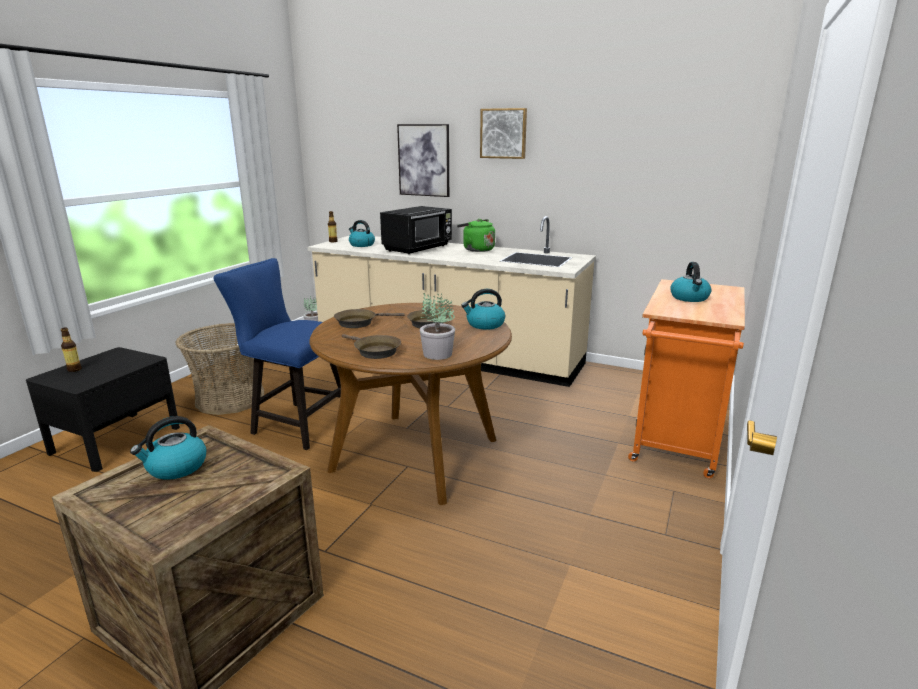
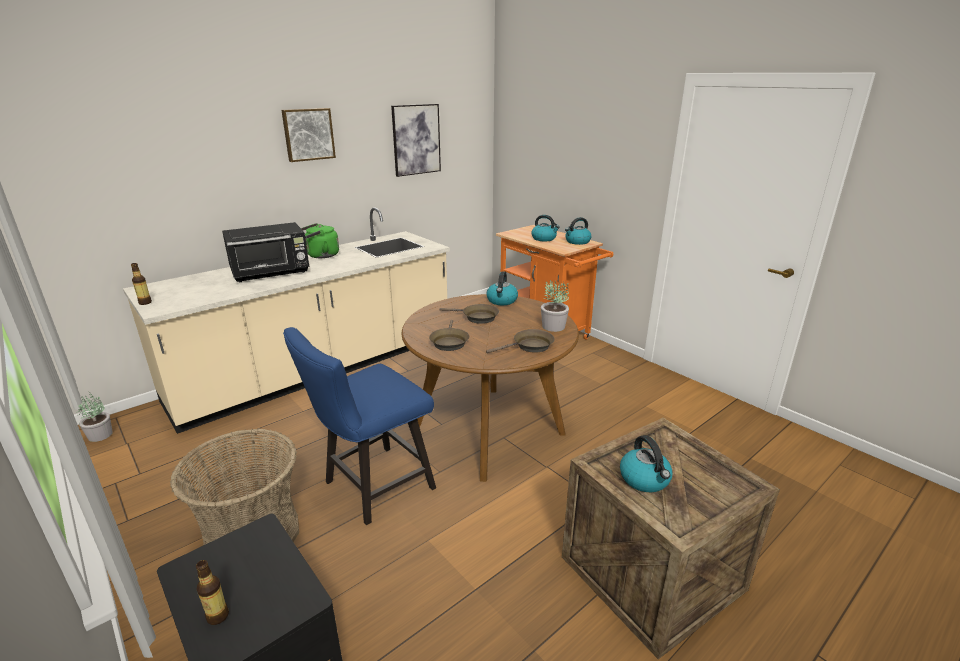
camera: 65 degrees left, 5 degrees up
kettle [349,220,375,247] -> kettle moved to [565,217,591,245]
black microwave [380,206,452,255] -> black microwave turned 90 degrees clockwise [222,222,309,282]
picture [397,124,449,197] -> picture moved to [391,104,441,177]

